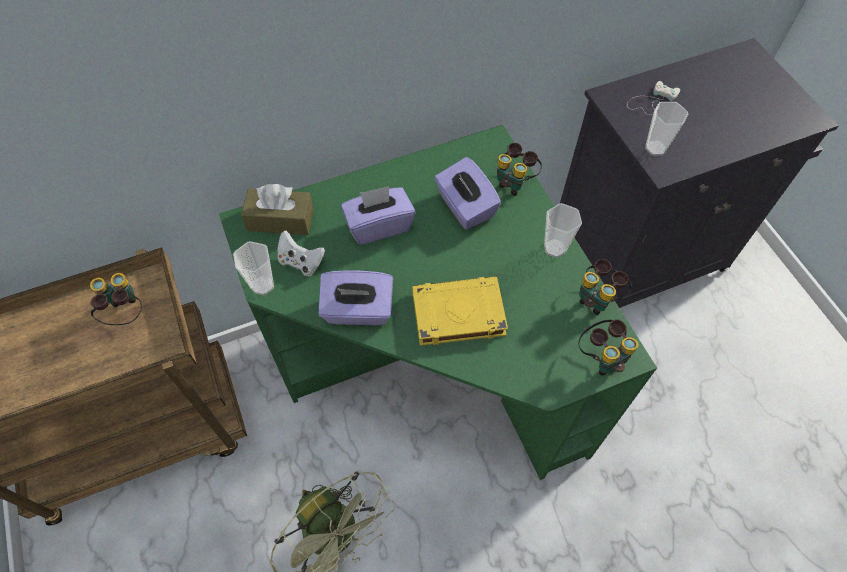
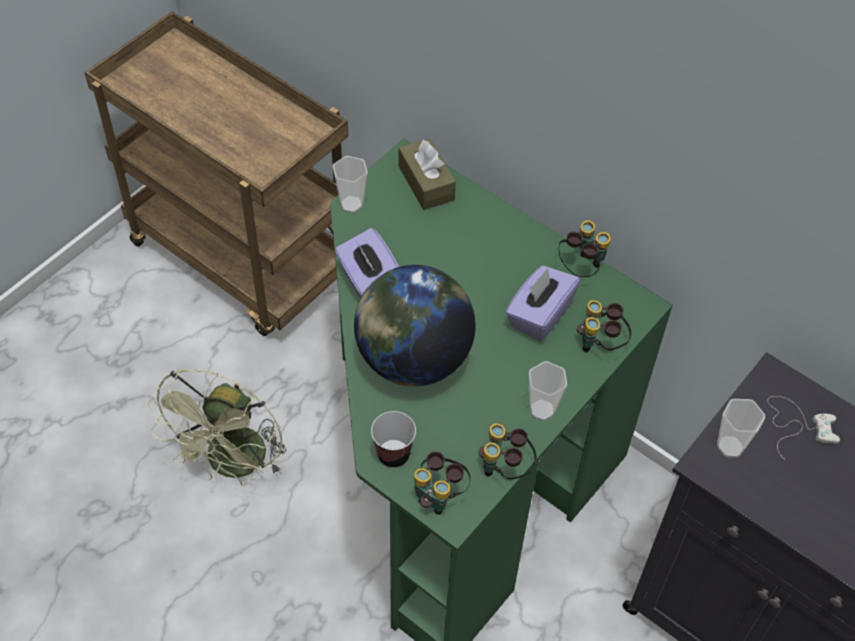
camera: 60 degrees right, 5 degrees down
binoculars [90,273,142,325] -> binoculars moved to [559,220,611,277]
white game controller [278,231,325,276] -> none
purple tissue box [341,186,416,245] -> none
yellow book [412,276,508,346] -> globe [354,265,476,386]
none -> cup [371,411,416,468]

